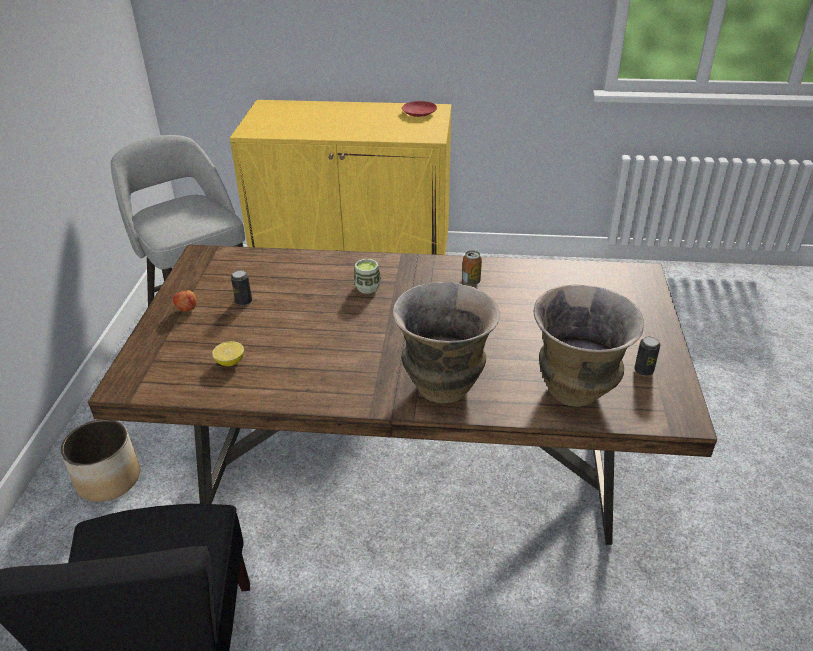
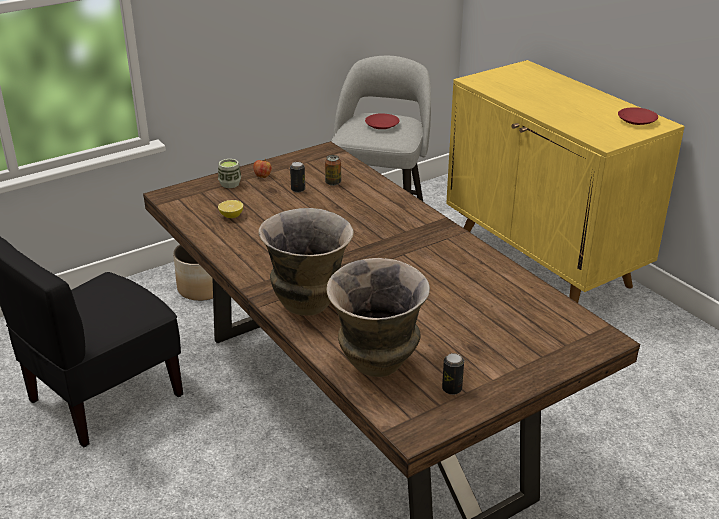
camera: 50 degrees right, 5 degrees down
cup [354,259,381,294] -> cup moved to [218,159,241,188]
can [462,250,482,285] -> can moved to [325,155,341,186]
none -> red plate [365,113,400,129]

